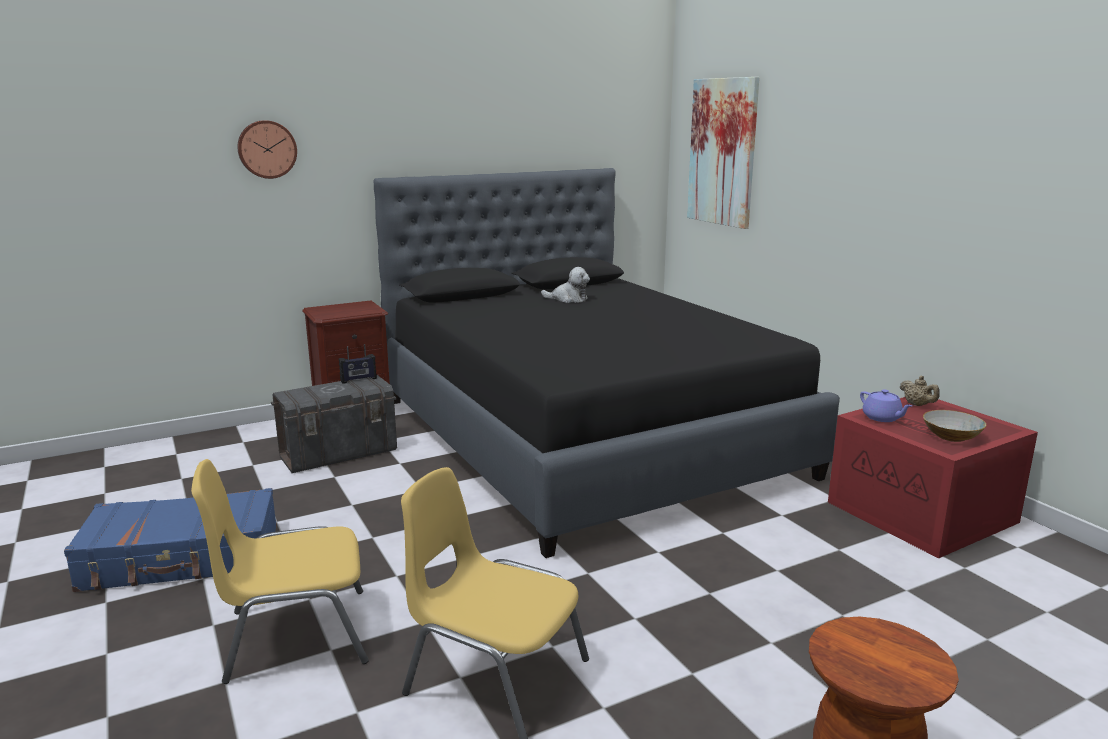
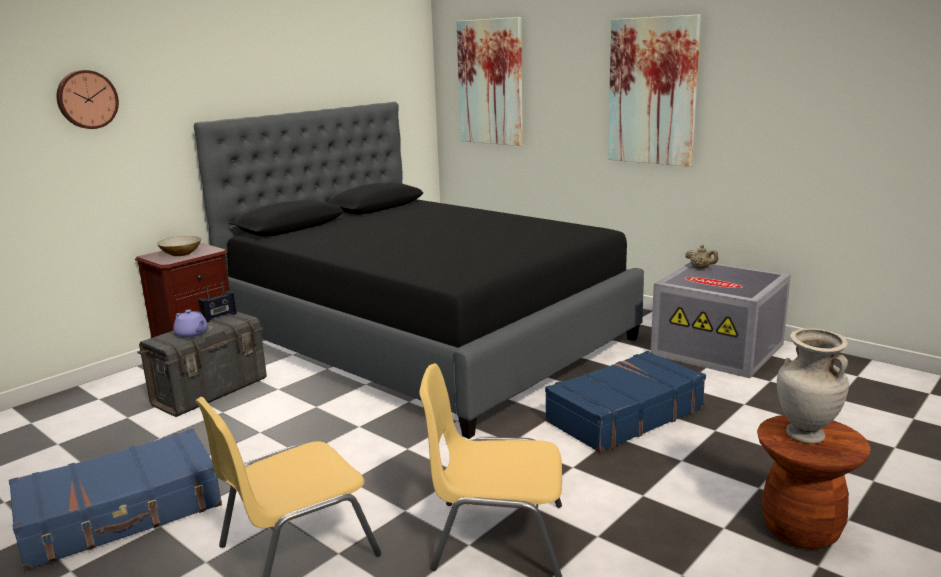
camera: 20 degrees left, 0 degrees up
plush toy [541,267,590,303] -> none
red storage box [828,397,1038,558] -> grey storage box [651,262,791,378]
purple teapot [860,389,912,422] -> purple teapot moved to [173,310,208,338]
bowl [923,410,986,442] -> bowl moved to [157,236,201,256]
none -> blue suitcase [545,351,706,453]
none -> picture [608,14,701,167]
none -> beige vase [777,328,849,444]

